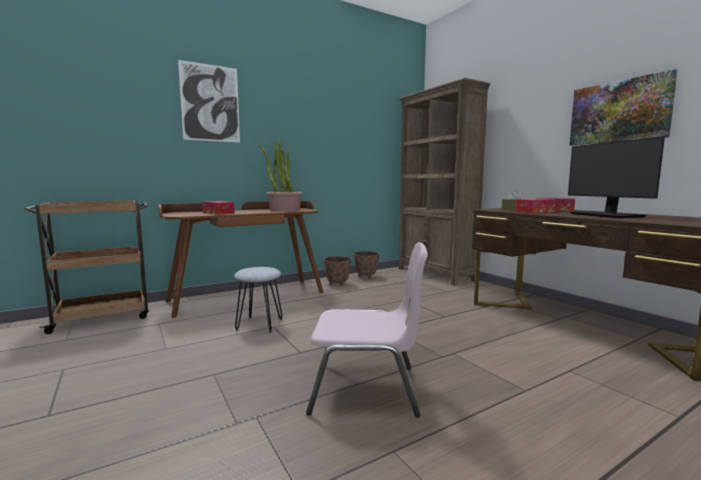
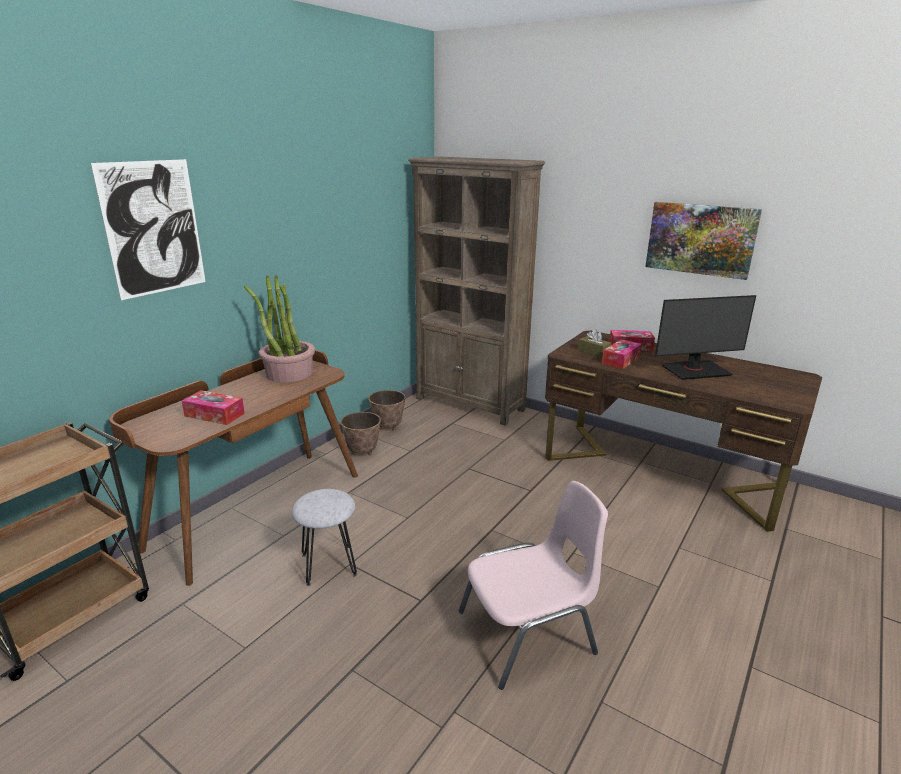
camera: 25 degrees left, 15 degrees up
monitor [568,136,665,218] -> monitor turned 60 degrees counterclockwise [655,295,756,380]

